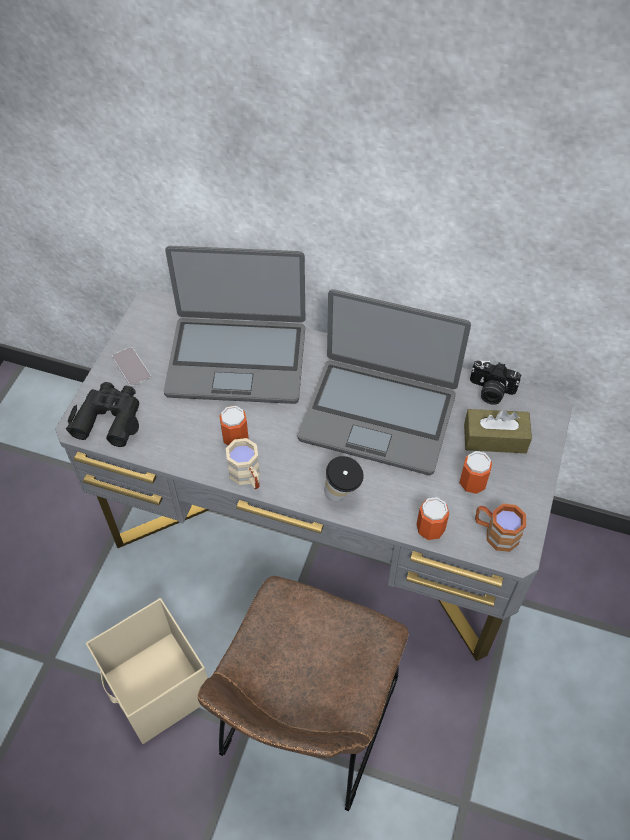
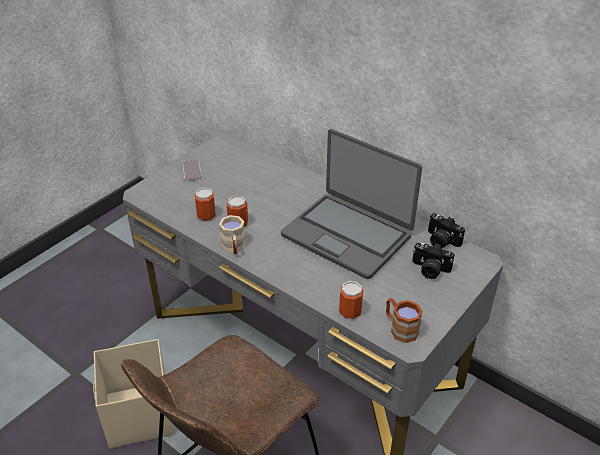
camera: 20 degrees right, 15 degrees down
black binoculars [66,382,139,447] -> none
laptop [164,246,305,404] -> none
cup [324,456,364,501] -> none
can [459,451,492,494] -> can moved to [195,188,216,221]
brown tissue box [464,409,532,453] -> camera [412,243,455,279]

